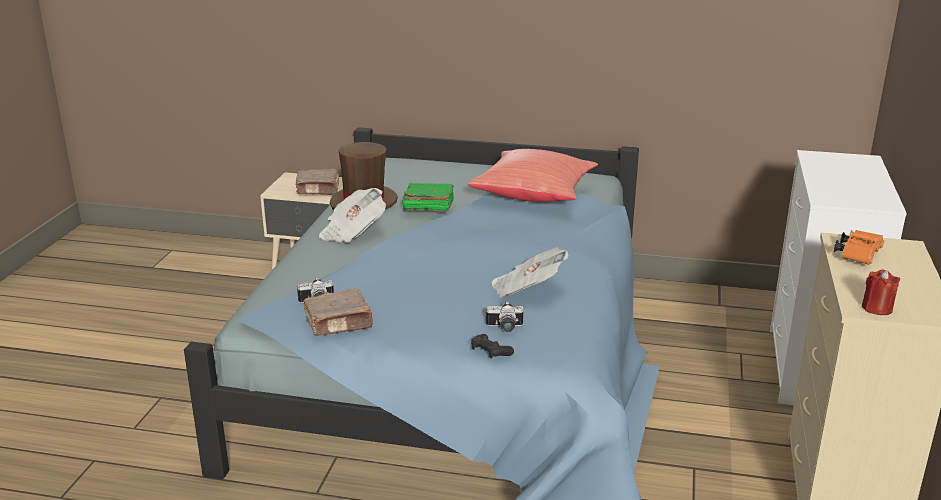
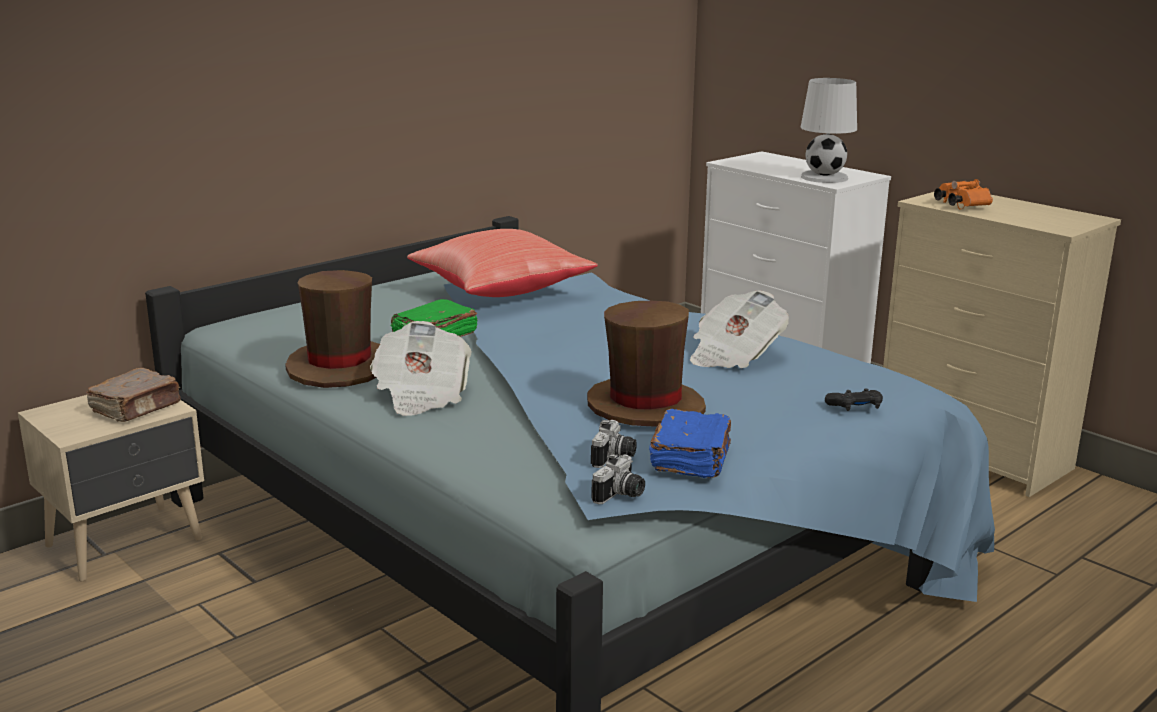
camera: 55 degrees left, 5 degrees down
brown book [303,289,373,336] -> blue book [649,409,731,478]
camera [486,301,524,332] -> camera moved to [591,454,645,504]
red candle [862,270,900,315] -> none
none -> brown hat [587,301,706,427]
none -> white table lamp [800,78,857,183]

